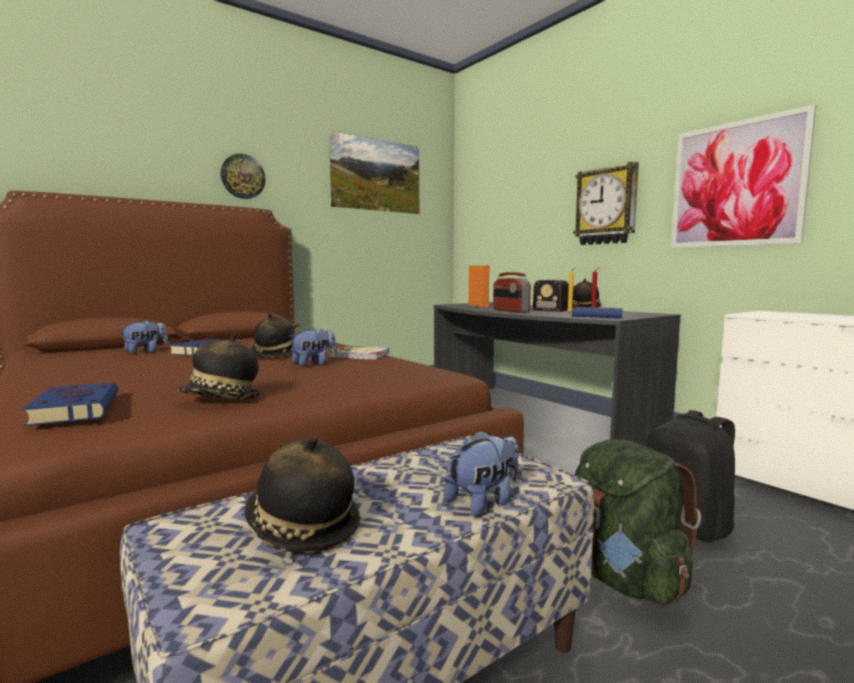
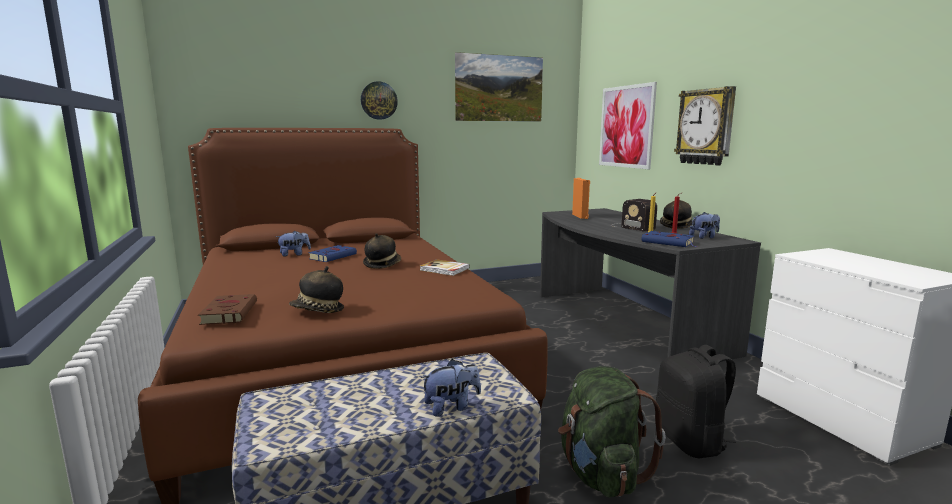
camera: 15 degrees right, 5 degrees up
blue book [23,383,118,426] -> brown book [198,294,257,325]
hat [245,437,360,553] -> none
plush toy [289,328,337,366] -> plush toy moved to [689,212,720,239]
radio [493,272,531,313] -> none
picture [671,104,816,248] -> picture moved to [599,82,657,169]

